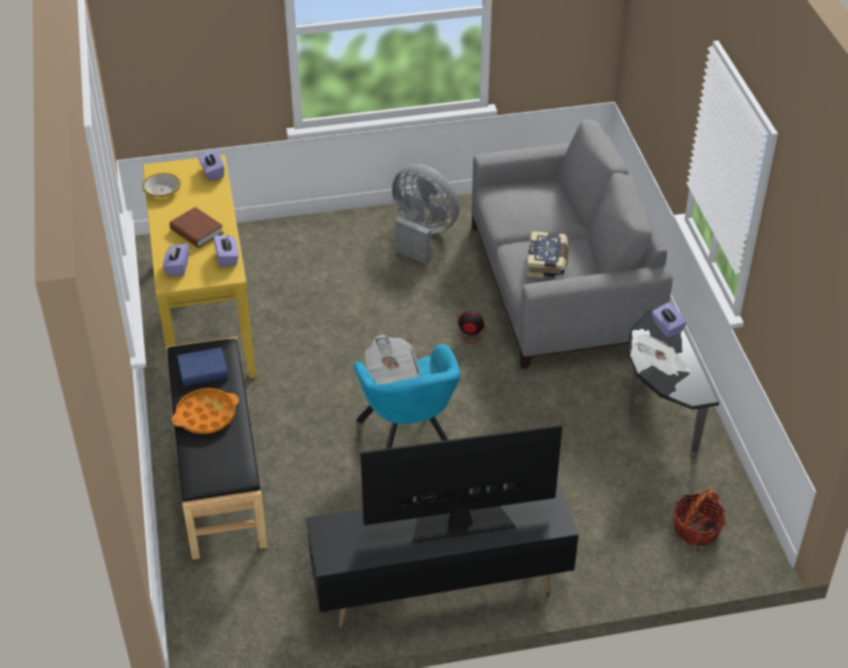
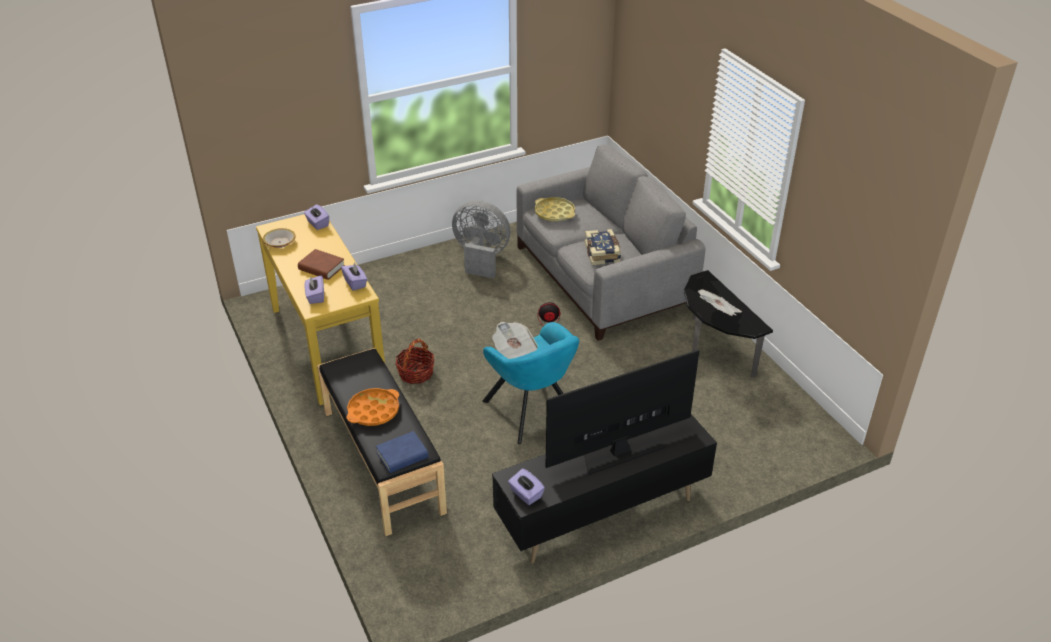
camera: 15 degrees left, 5 degrees down
blue book [177,347,228,386] -> blue book moved to [376,431,429,473]
purple tissue box [652,303,686,338] -> purple tissue box moved to [508,468,545,505]
basket [673,488,726,546] -> basket moved to [395,339,435,384]
none -> yellow tray [535,197,575,222]

